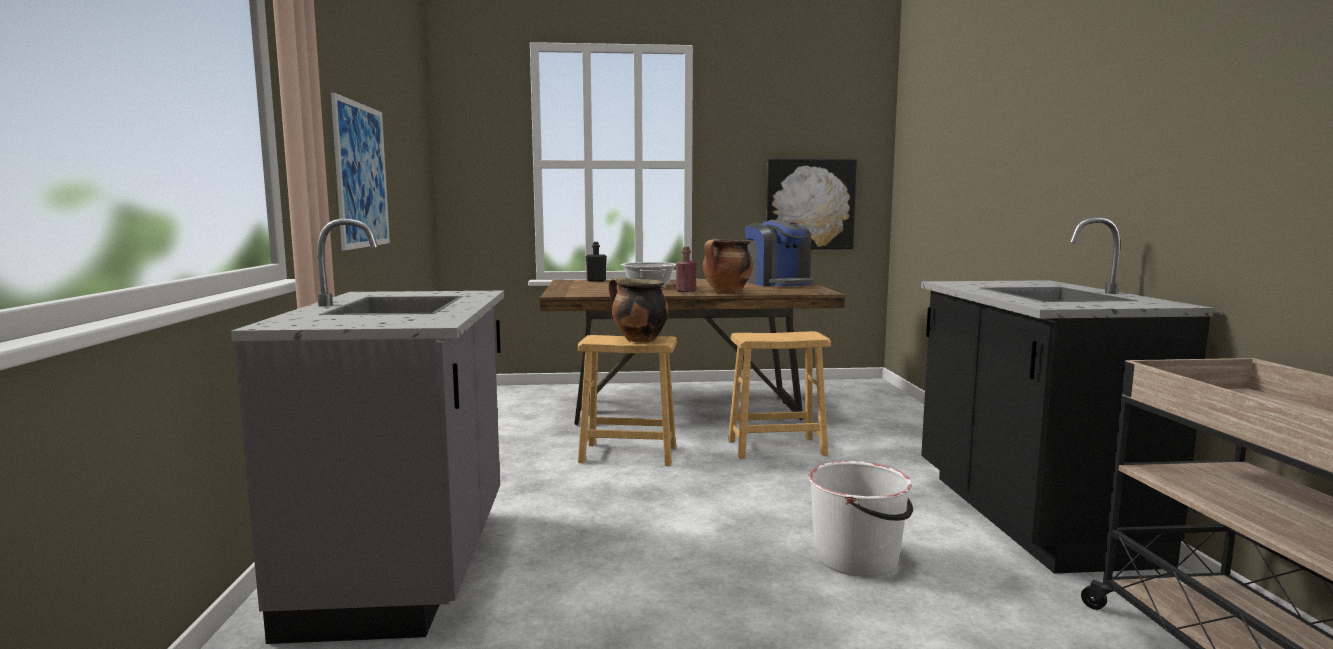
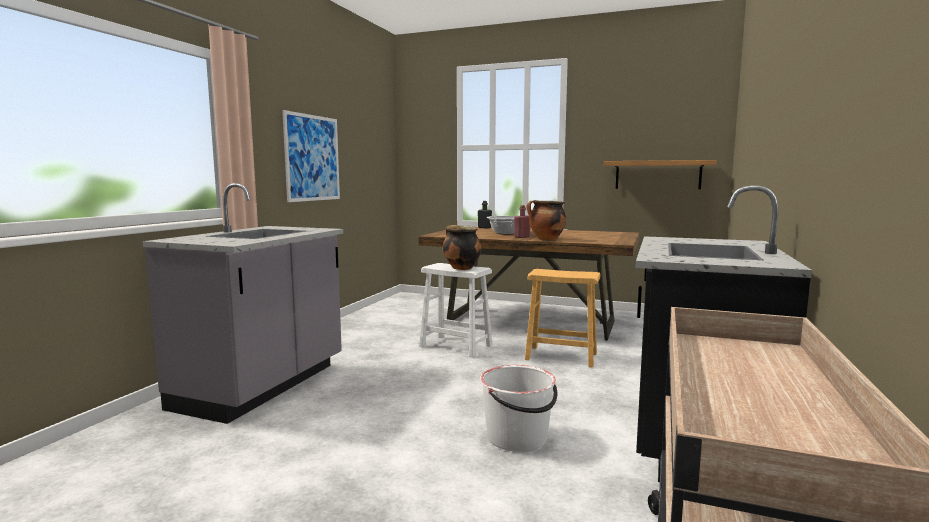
camera: 25 degrees right, 0 degrees up
brown stool [578,335,677,466] -> white stool [419,263,493,357]
coffee machine [745,220,814,287] -> none
picture [767,159,857,249] -> shelf [604,160,717,189]

